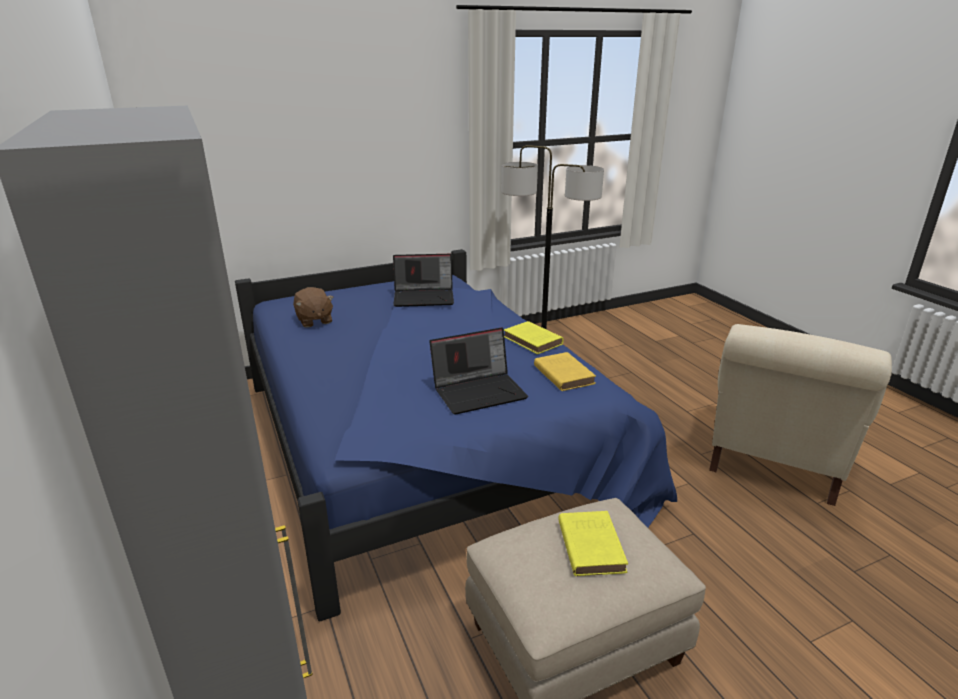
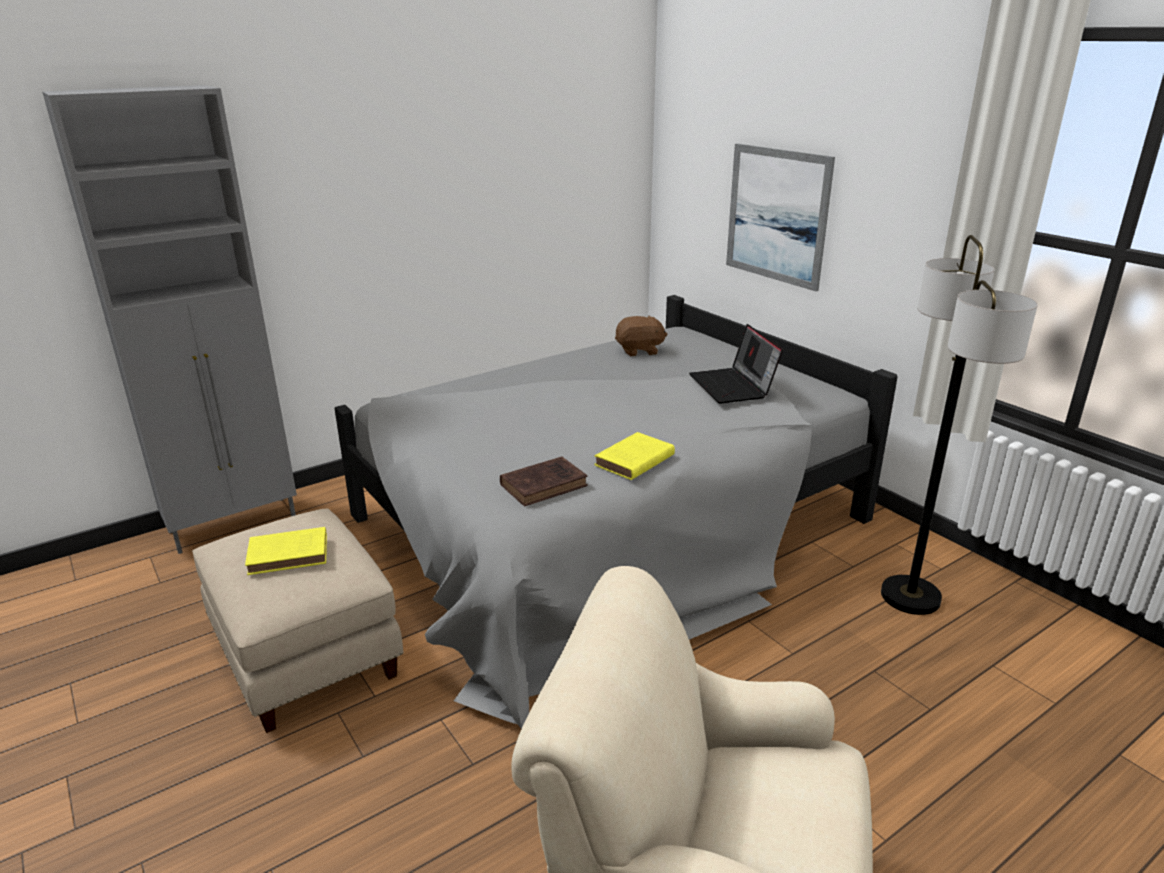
camera: 80 degrees right, 0 degrees up
blue bed [235,249,677,622] -> grey bed [334,295,898,729]
brown plush toy [293,287,334,328] -> brown plush toy turned 150 degrees counterclockwise [615,315,668,356]
laptop [429,327,528,415] -> none
yellow book [534,352,596,391] -> brown book [500,457,588,506]
none -> picture [726,143,835,291]

